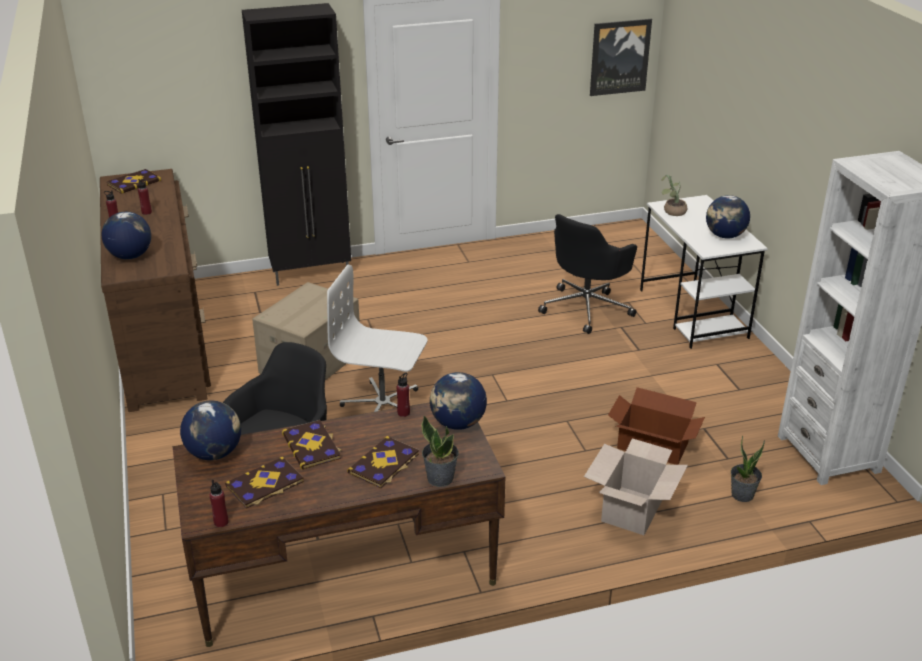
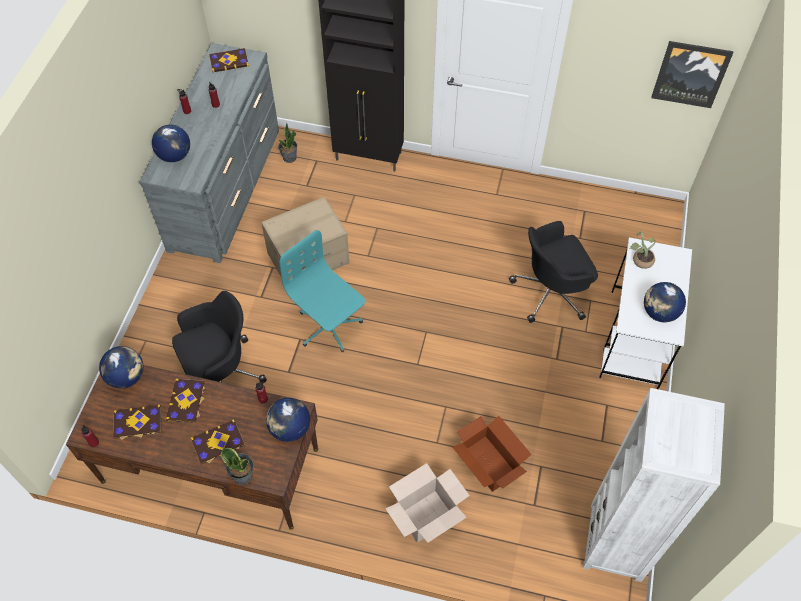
camera: 30 degrees right, 25 degrees up
brown dresser [100,169,211,412] -> grey dresser [139,43,279,263]
white office chair [327,264,427,412] -> turquoise office chair [280,230,365,352]
potted plant [731,436,765,502] -> potted plant moved to [278,123,297,163]

